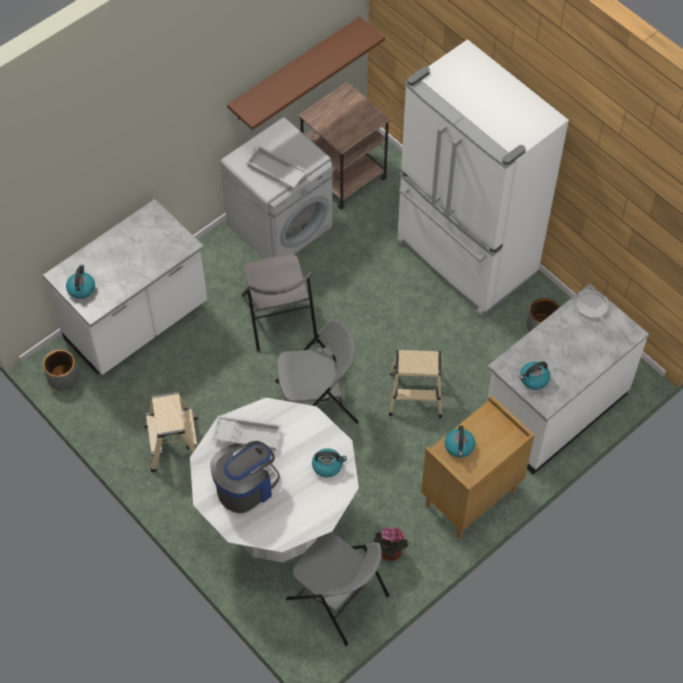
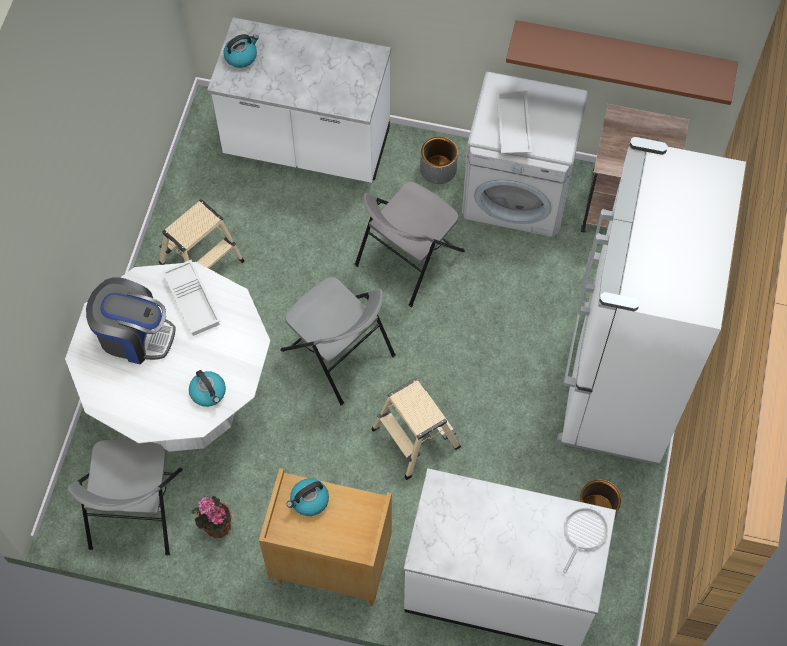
camera: 55 degrees right, 5 degrees up
grey planter [43,349,80,391] -> grey planter moved to [420,137,458,184]
kettle [519,361,550,390] -> none

